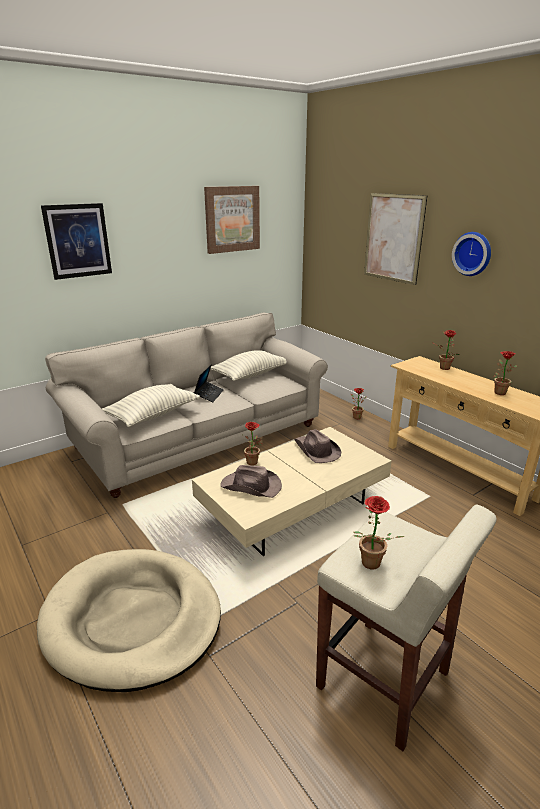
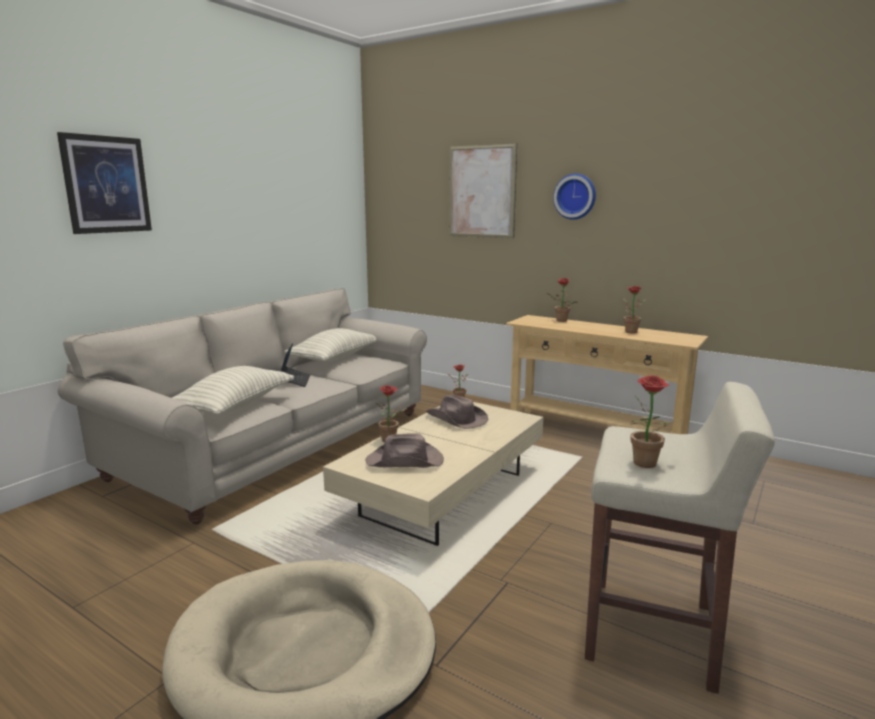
camera: 20 degrees left, 10 degrees down
picture [204,186,260,254] -> none

